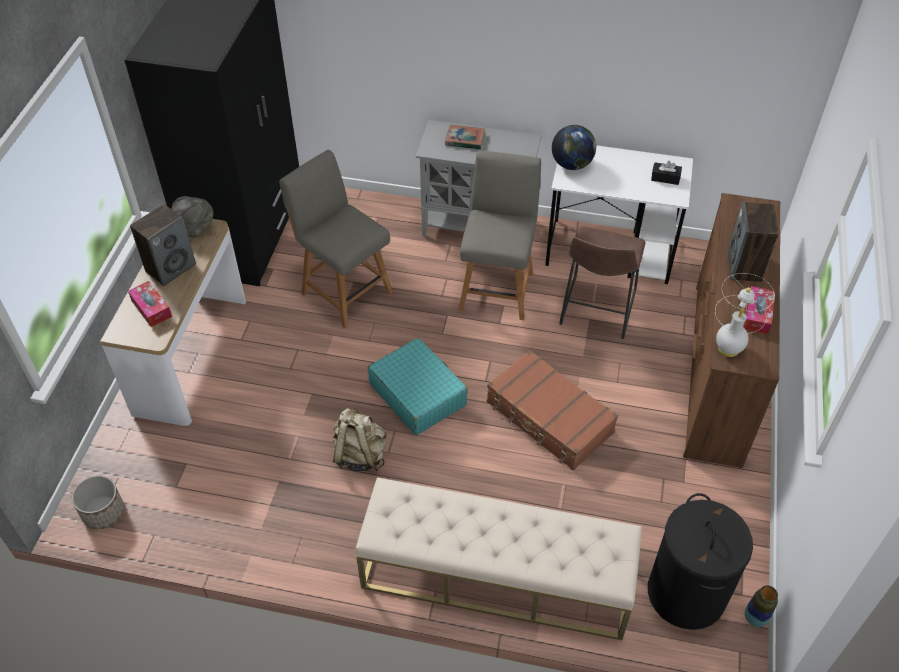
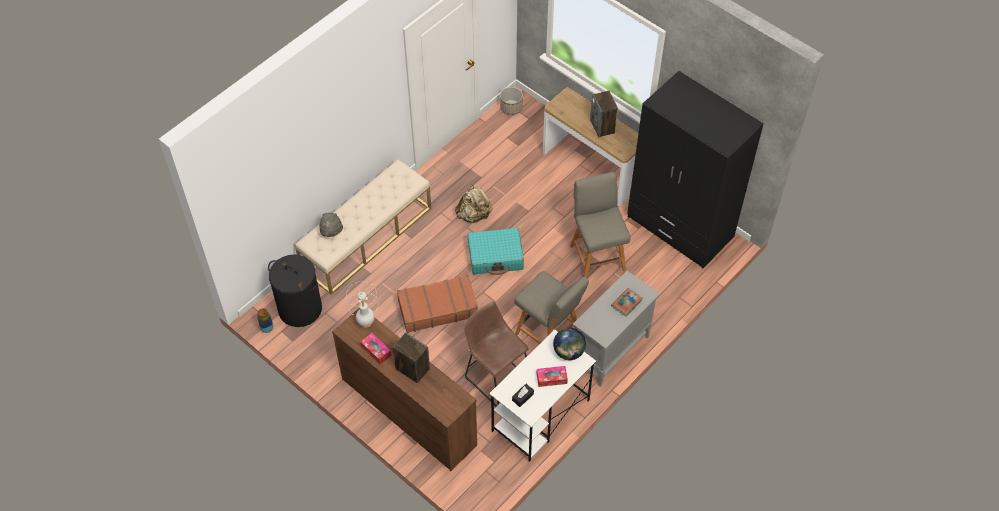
camera: 120 degrees right, 5 degrees up
tissue box [128,281,172,327] -> tissue box moved to [537,366,568,387]
grey hat [172,196,214,238] -> grey hat moved to [319,213,343,237]
grey chair [279,150,393,328] -> grey chair turned 90 degrees counterclockwise [570,172,630,278]

